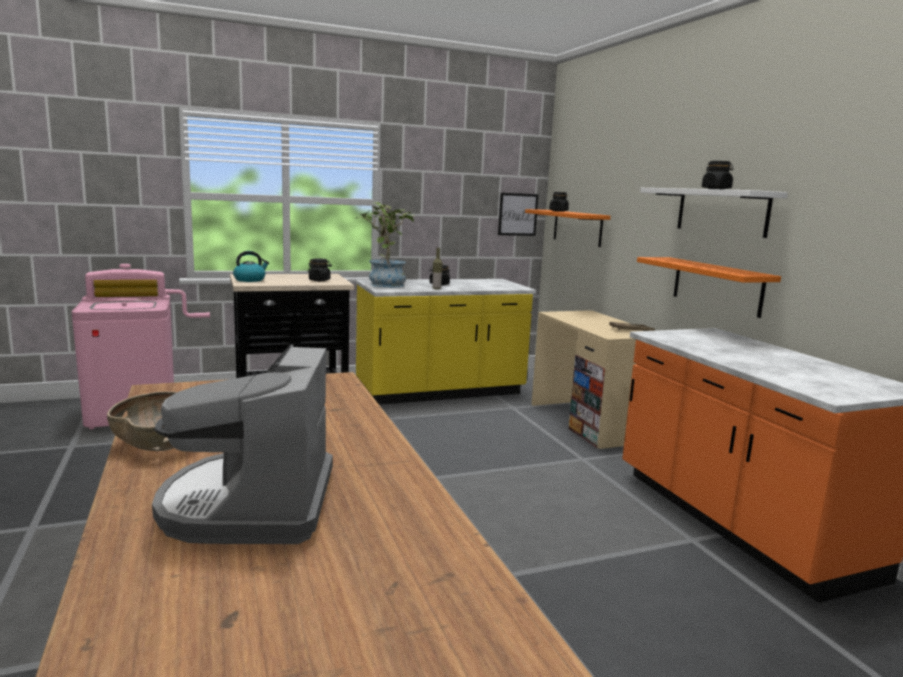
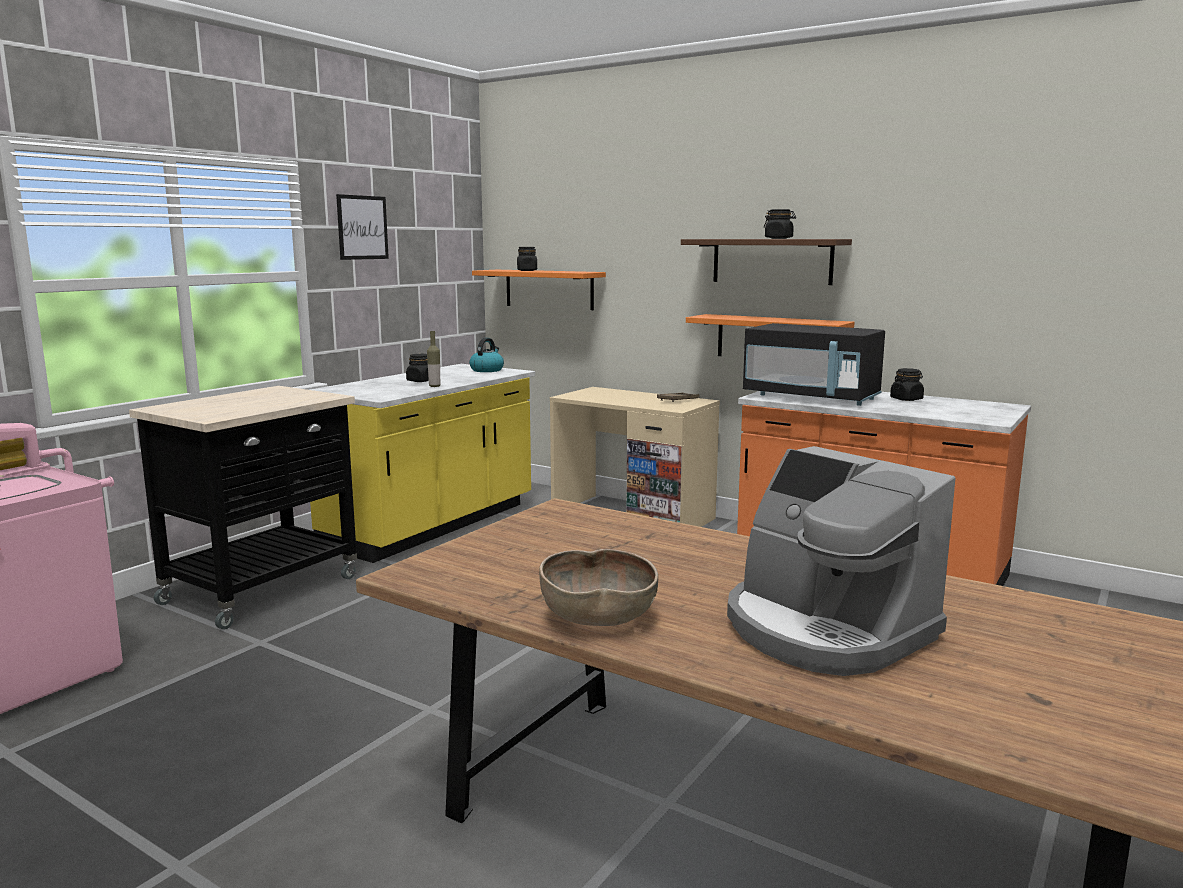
camera: 35 degrees left, 0 degrees up
kettle [233,251,269,282] -> kettle moved to [469,338,504,372]
black jar [308,259,332,281] -> black jar moved to [890,368,924,401]
potted plant [354,202,415,288] -> none
picture [498,193,539,236] -> picture moved to [336,194,389,260]
white shelf [640,188,788,238] -> brown shelf [681,239,852,285]
none -> black microwave [743,323,885,406]

